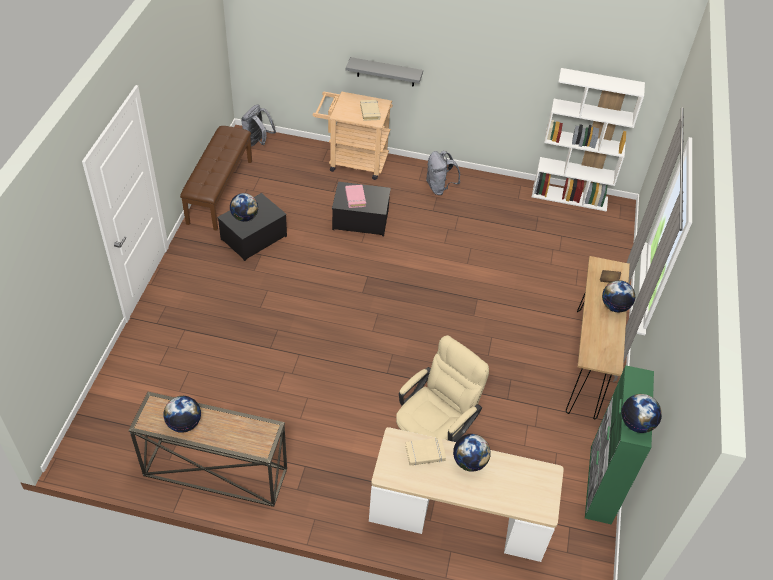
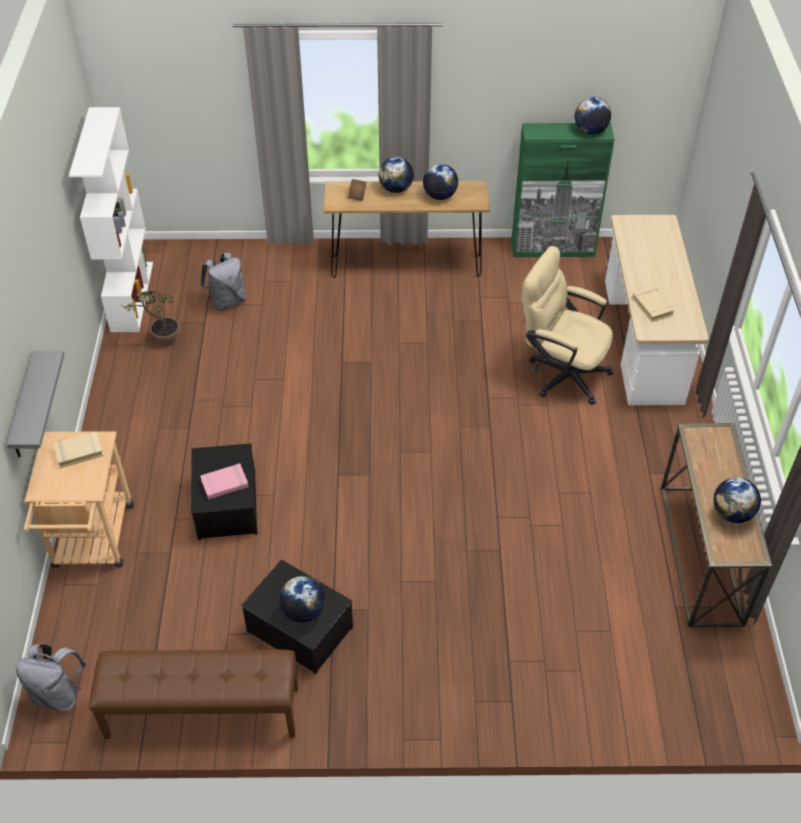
camera: 100 degrees left, 0 degrees up
grey backpack [426,151,460,195] -> grey backpack moved to [200,253,246,311]
globe [453,434,491,472] -> globe moved to [423,164,458,200]
none -> potted plant [121,291,179,346]

